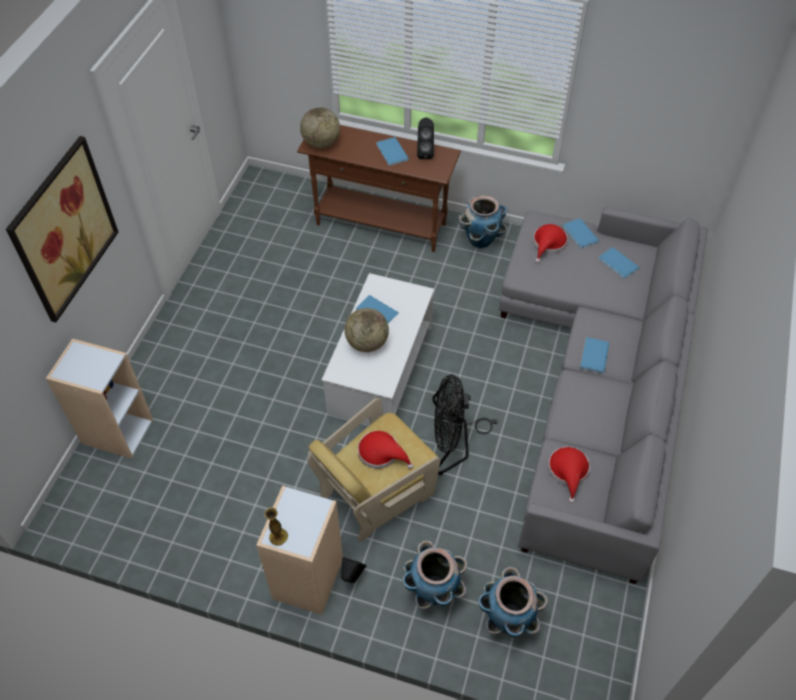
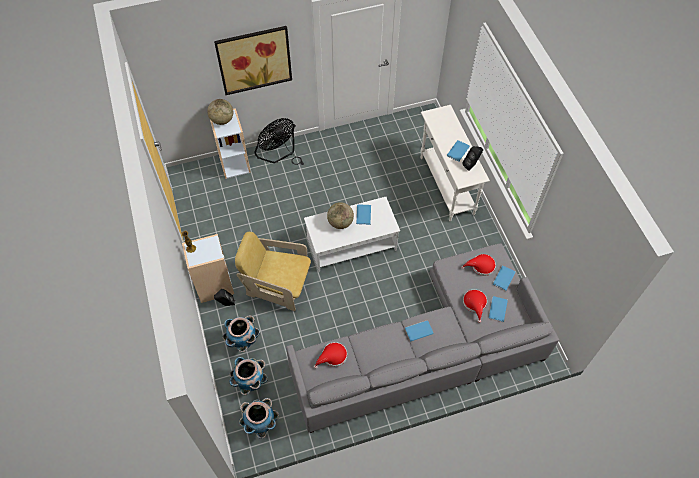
camera: 55 degrees right, 5 degrees up
brown console table [297,125,461,252] -> white console table [420,105,490,221]
globe [300,107,340,149] -> globe moved to [207,99,233,125]
red hat [358,431,413,469] -> red hat moved to [463,290,487,323]
black fan [432,374,499,476] -> black fan moved to [254,118,304,165]
planter [458,195,507,248] -> planter moved to [239,398,279,438]

